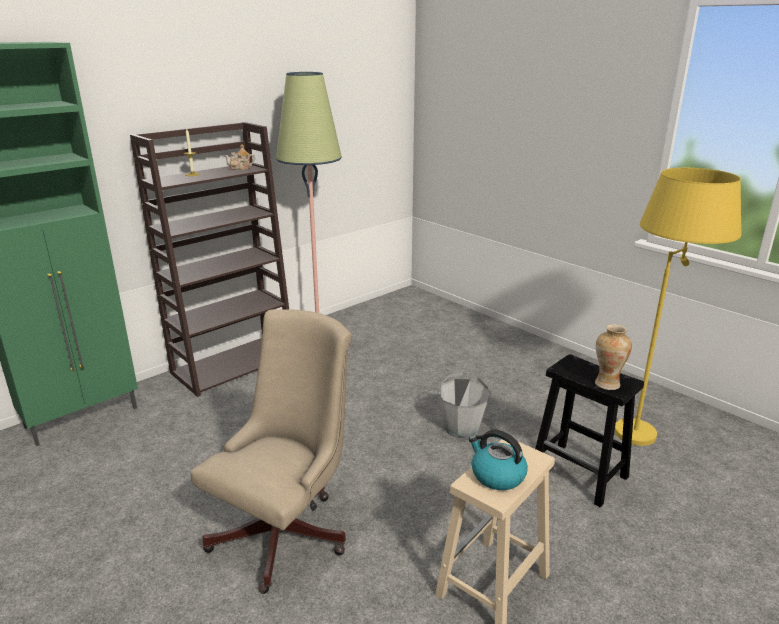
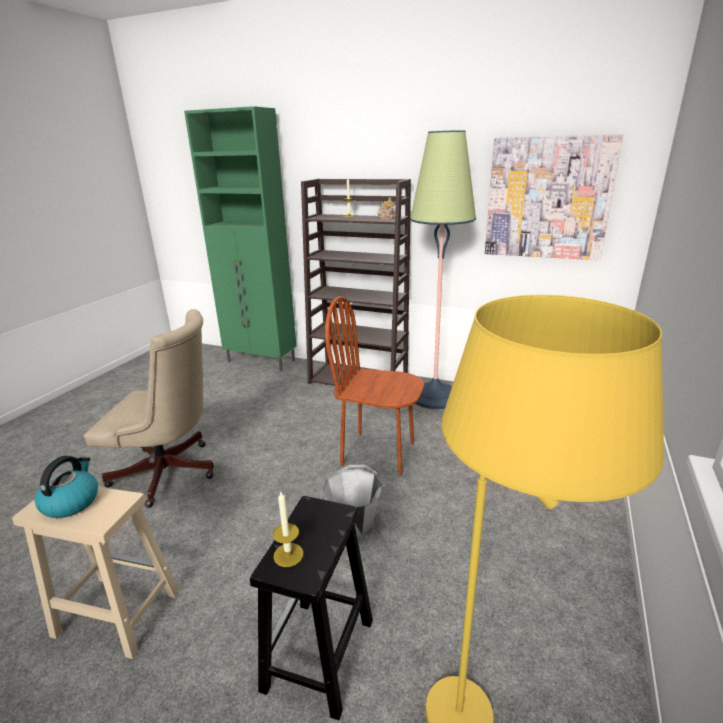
camera: 65 degrees right, 0 degrees up
vase [595,324,632,390] -> candle [273,492,304,567]
none -> brown chair [325,296,424,476]
none -> picture [485,134,623,260]

